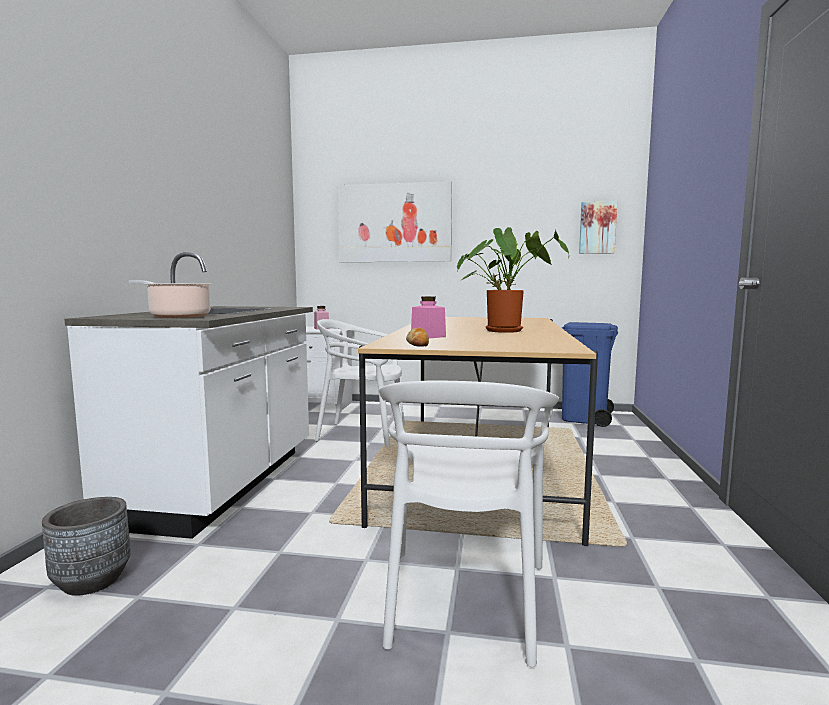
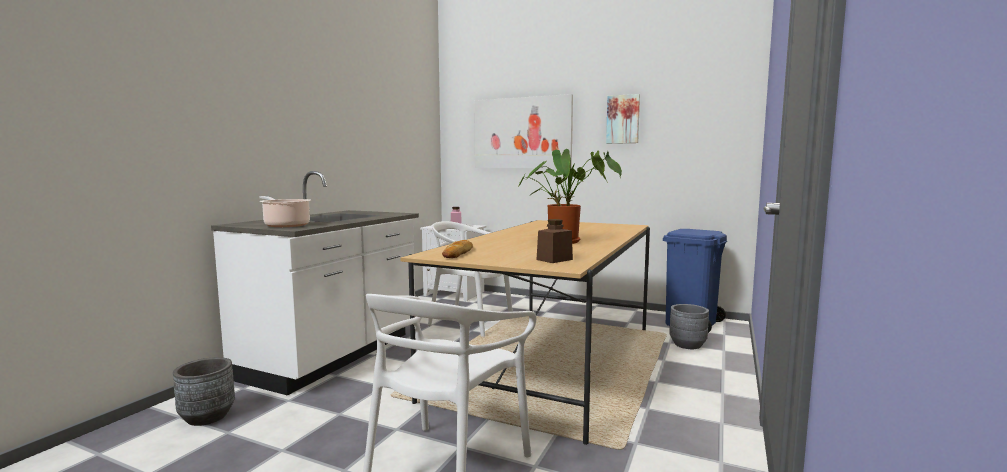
camera: 15 degrees right, 0 degrees up
pink jar [411,296,446,339] -> none
picture [579,201,617,254] -> picture moved to [606,94,640,144]
none -> brown jar [536,219,573,263]
none -> grey planter [669,304,709,349]

